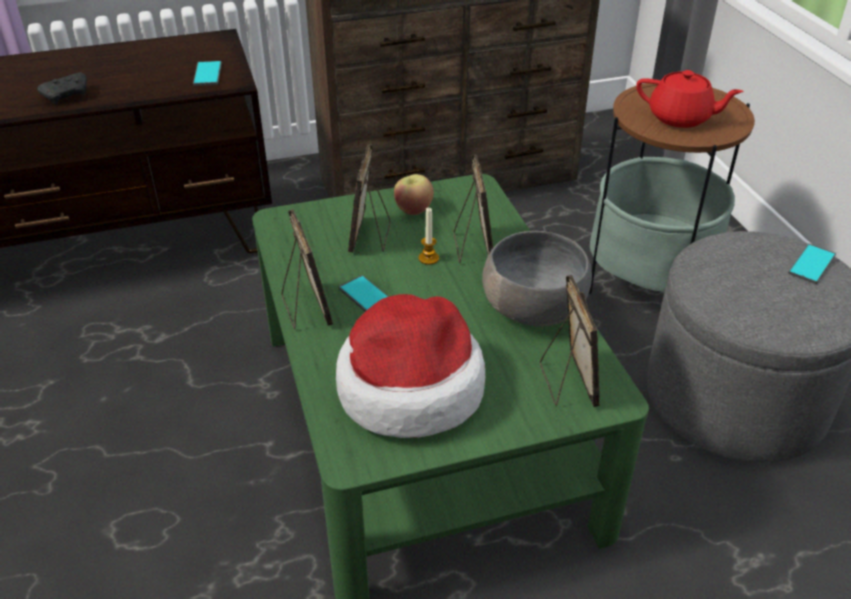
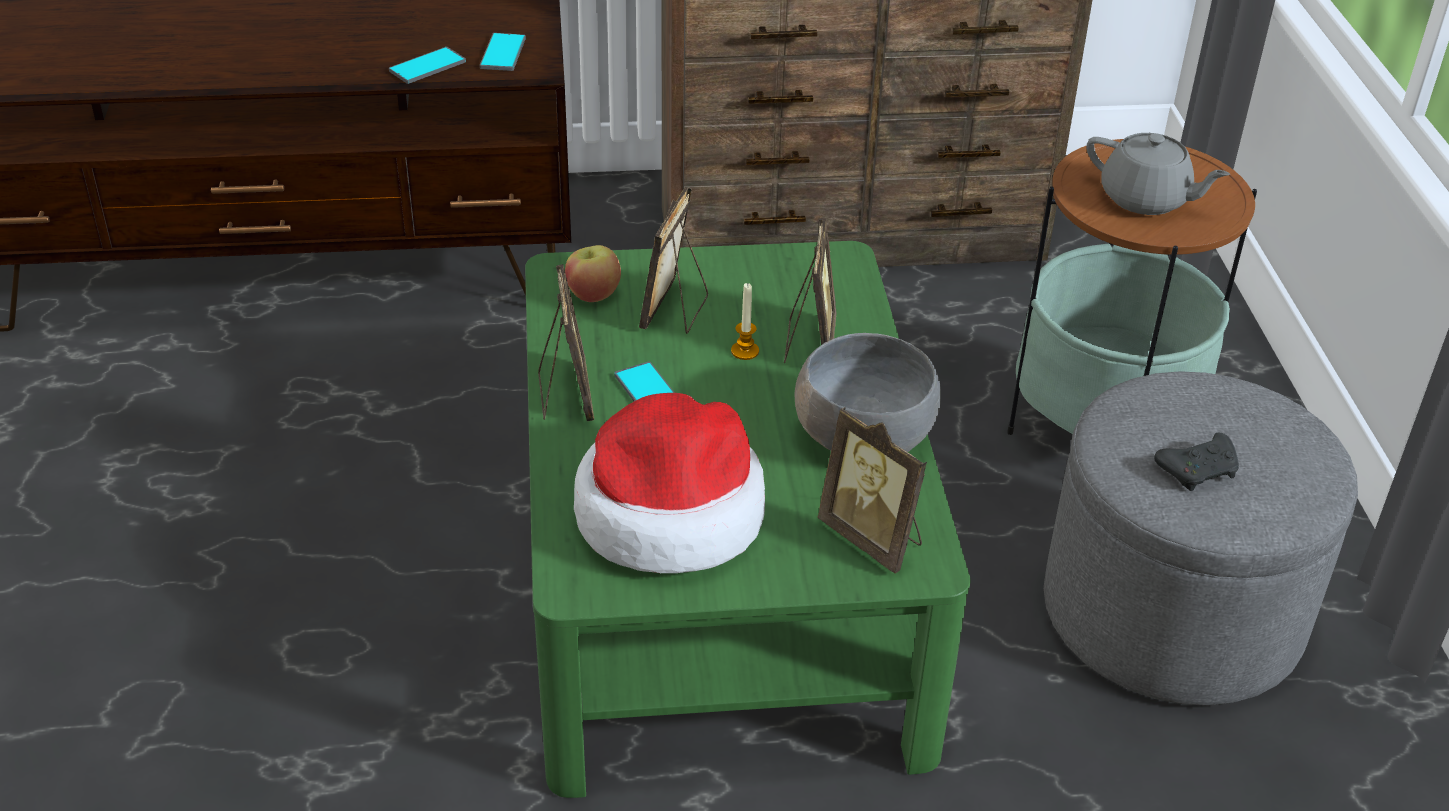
camera: 10 degrees right, 0 degrees up
black game controller [37,73,87,104] -> black game controller moved to [1154,433,1239,491]
apple [394,174,434,215] -> apple moved to [565,245,621,302]
picture frame [540,275,600,407] -> picture frame turned 135 degrees clockwise [818,407,927,574]
red teapot [636,70,744,128] -> grey teapot [1087,133,1230,215]
phone [788,244,836,284] -> phone moved to [389,47,466,84]

